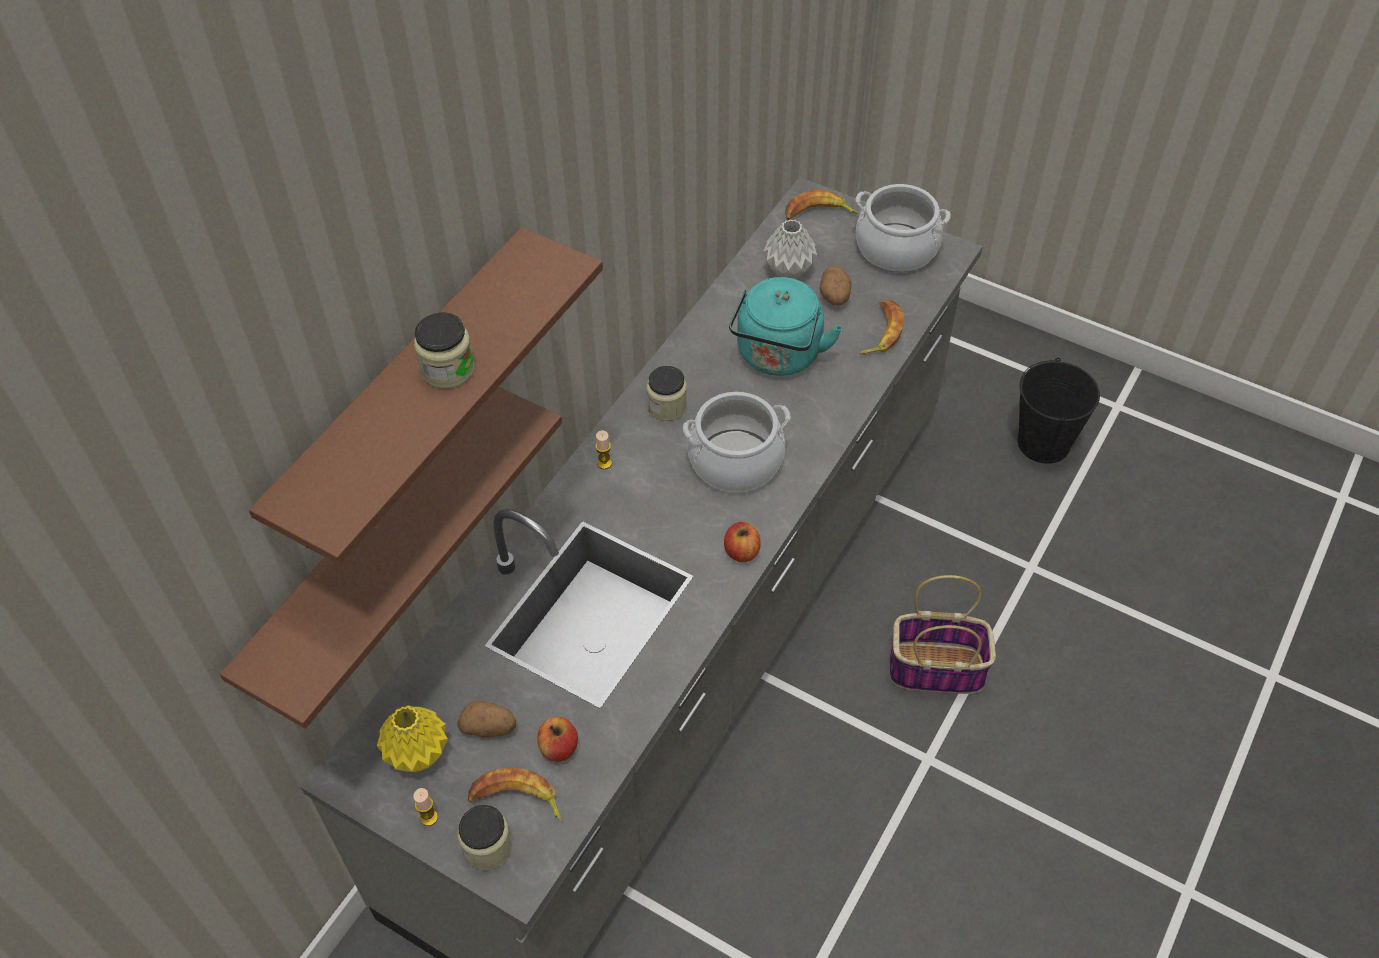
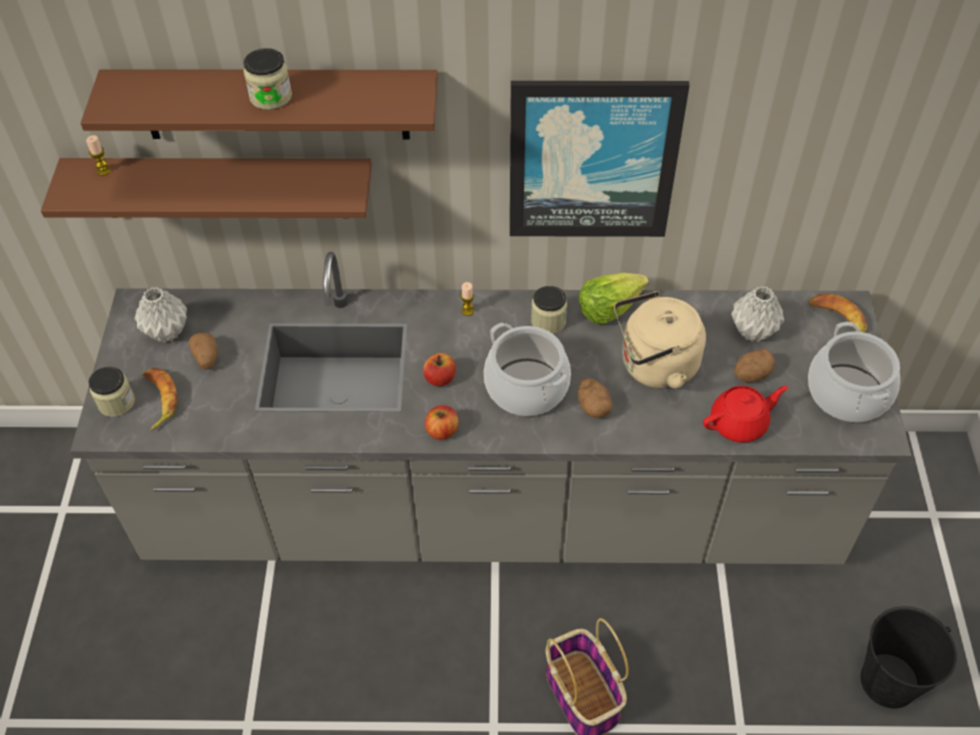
camera: 60 degrees right, 0 degrees up
yellow vase [377,705,448,772] -> grey vase [135,287,187,343]
candle [413,788,438,826] -> candle moved to [86,135,111,176]
apple [538,717,578,762] -> apple moved to [423,353,456,386]
turquoise kettle [729,277,843,376] -> beige kettle [614,291,706,389]
banana [859,300,904,354] -> red teapot [703,386,788,442]
none -> picture [510,81,690,237]
none -> potato [578,378,613,418]
none -> lettuce [579,273,649,324]

